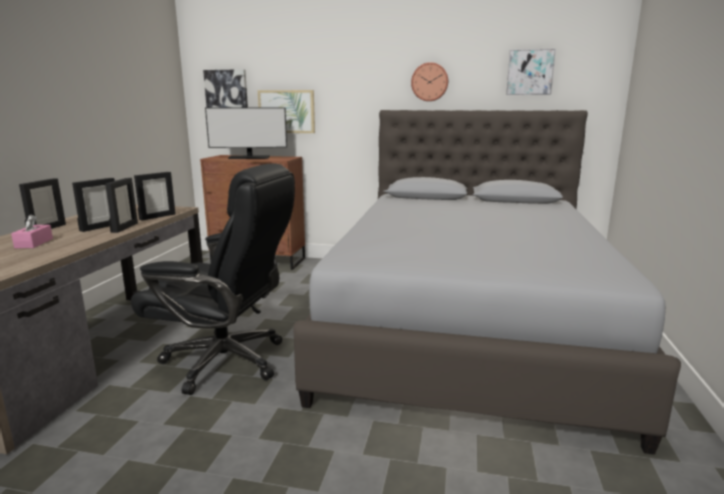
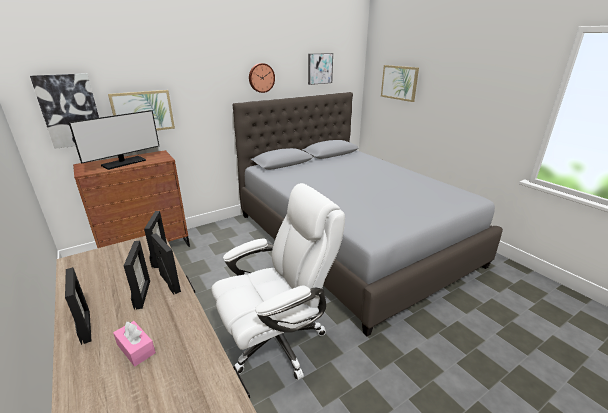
camera: 45 degrees left, 10 degrees up
black office chair [131,164,295,395] -> white office chair [212,183,345,380]
none -> picture [381,65,419,102]

